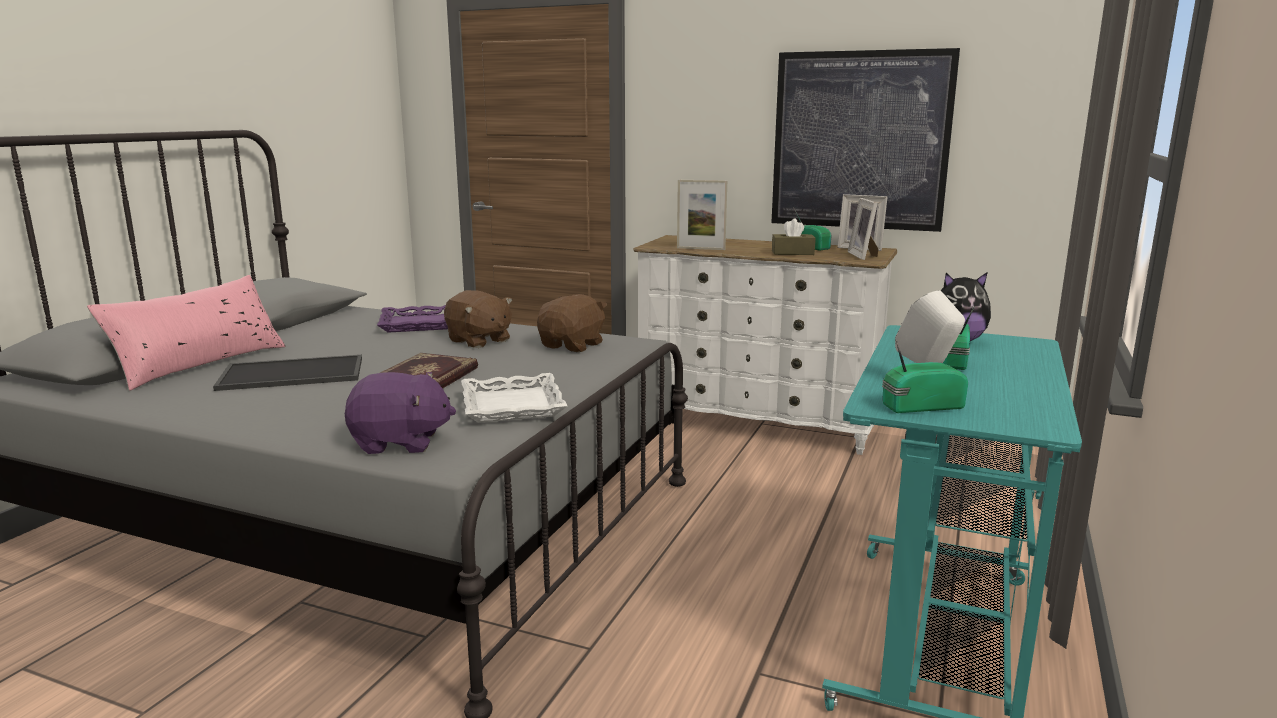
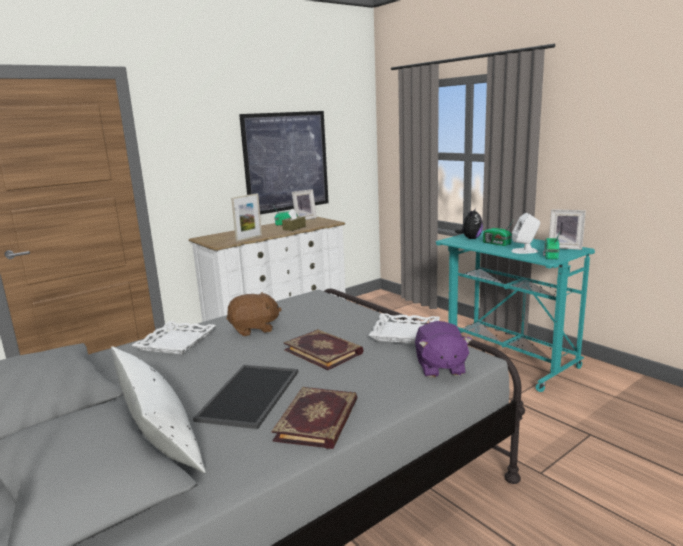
camera: 60 degrees left, 0 degrees up
pink pillow [87,275,286,391] -> white pillow [111,346,206,473]
purple plush toy [345,372,456,454] -> purple plush toy turned 150 degrees clockwise [415,321,472,378]
purple tray [377,305,448,333] -> white tray [131,321,216,354]
brown plush toy [537,294,607,352] -> none
picture frame [848,198,879,260] -> picture frame moved to [549,209,586,250]
none -> book [272,387,358,449]

